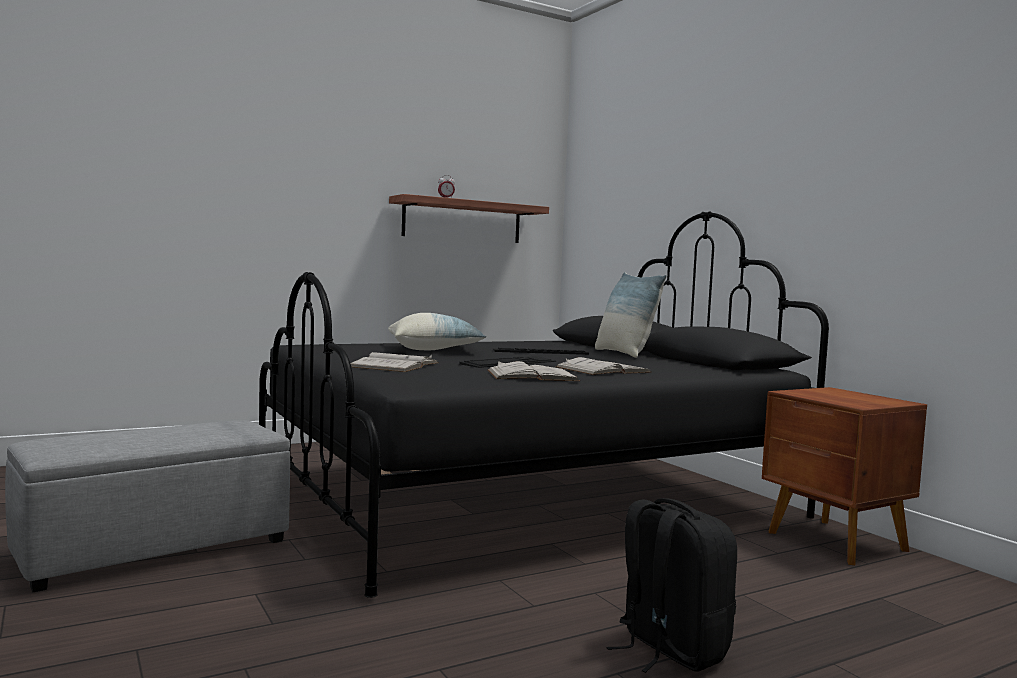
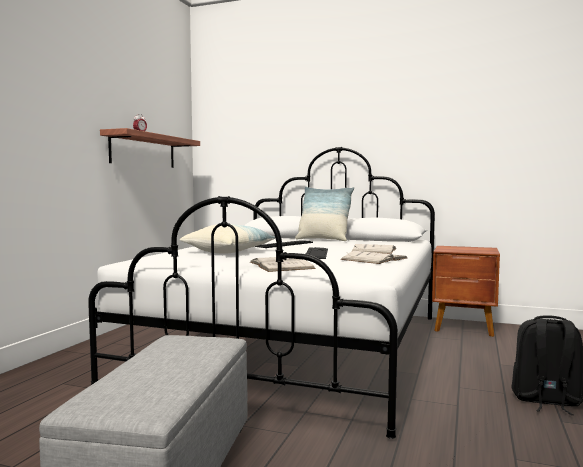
camera: 40 degrees left, 0 degrees up
black bed [259,211,829,598] -> white bed [88,147,435,439]

